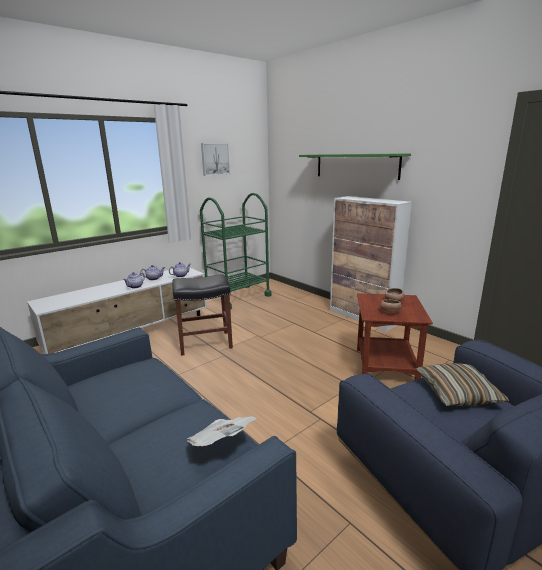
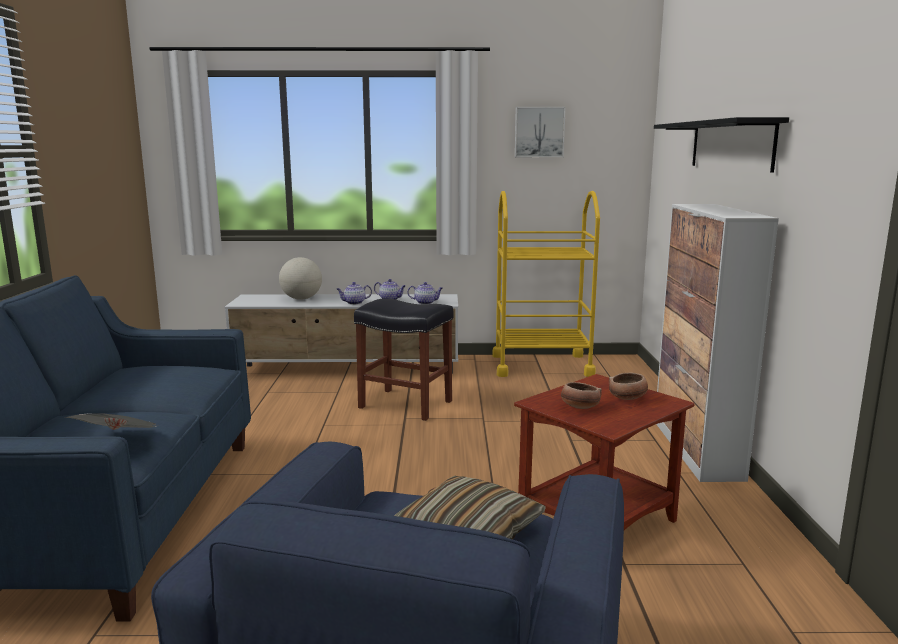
camera: 40 degrees right, 5 degrees down
green cart [200,193,272,309] -> yellow cart [492,191,600,377]
green shelf [299,153,411,180] -> black shelf [654,117,789,173]
none -> globe [279,257,322,300]

